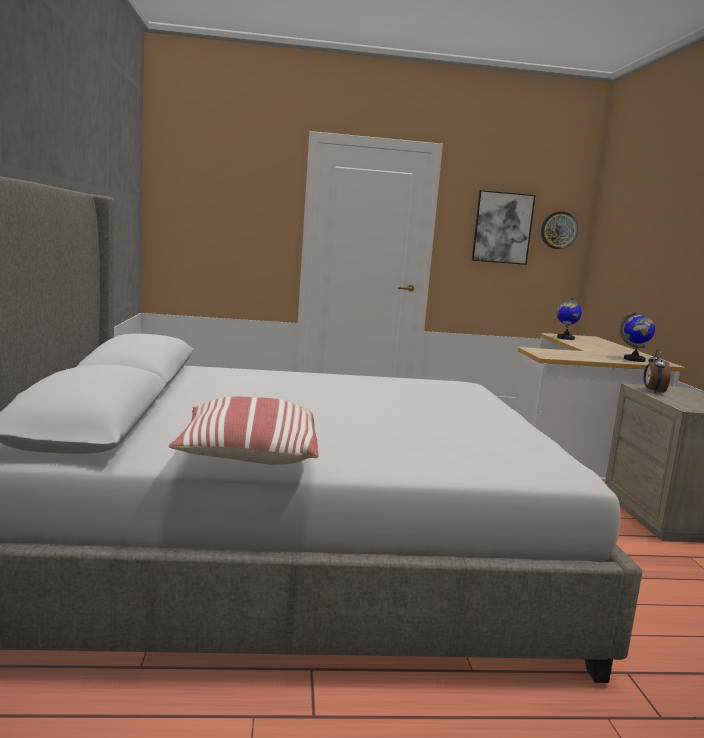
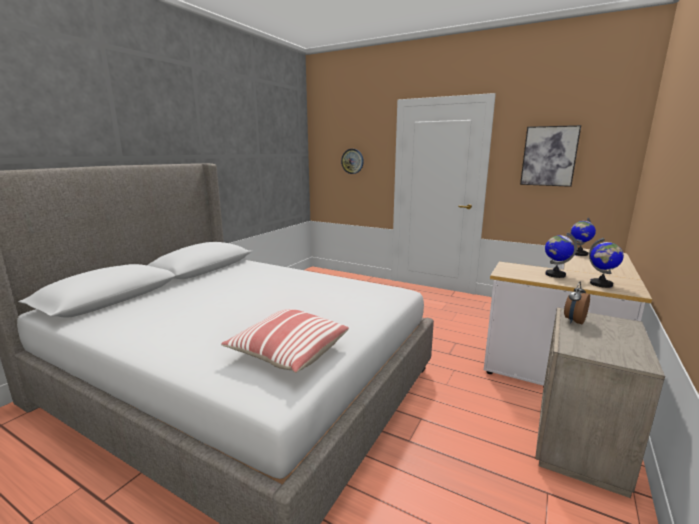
camera: 35 degrees right, 5 degrees up
pillow [169,397,319,465] -> pillow moved to [221,309,349,373]
wall clock [541,211,578,249] -> wall clock moved to [341,149,364,174]
none -> globe [545,232,577,278]

